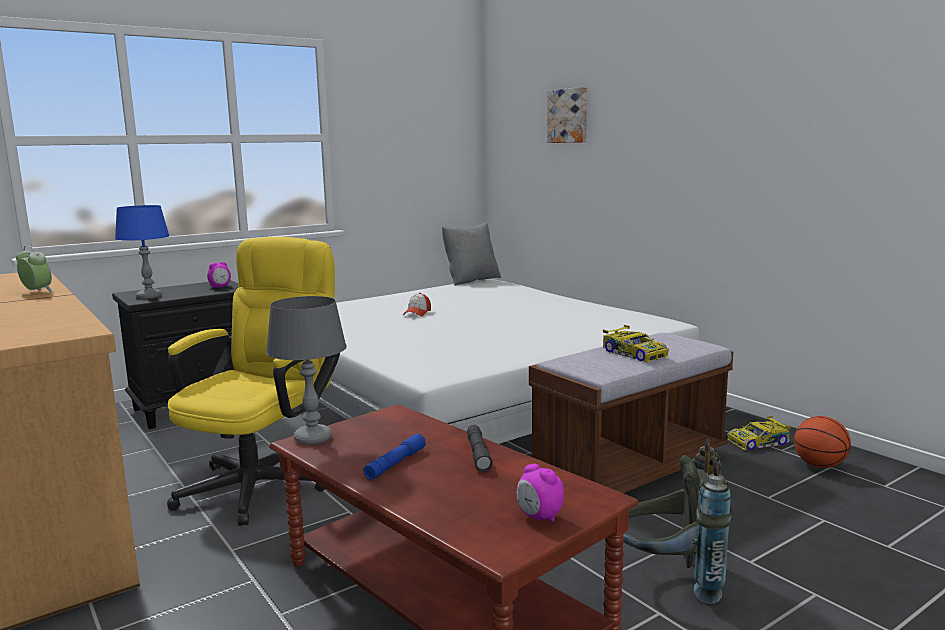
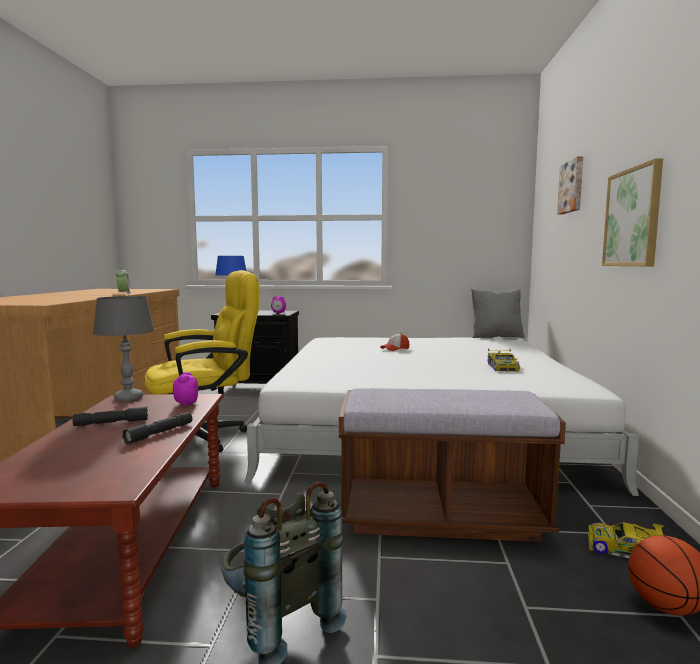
camera: 40 degrees right, 5 degrees down
blue flashlight [364,433,426,480] -> grey flashlight [73,407,148,426]
alarm clock [517,464,564,522] -> alarm clock moved to [173,372,198,407]
toy car [603,325,669,362] -> toy car moved to [488,349,520,372]
none -> picture [602,158,663,266]

